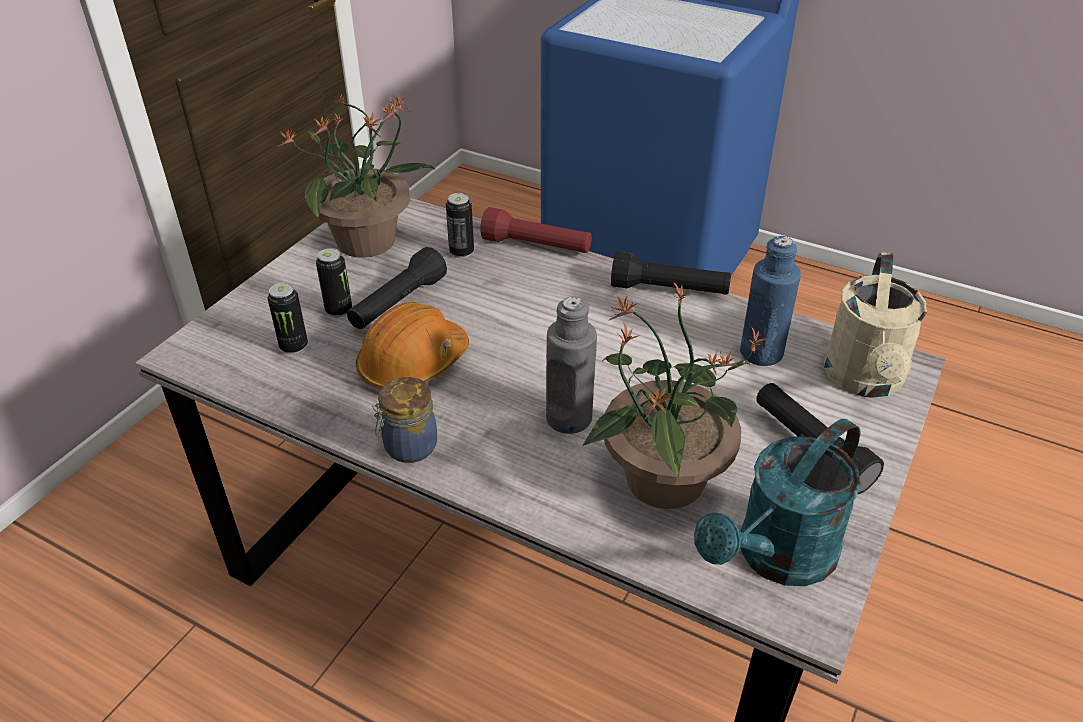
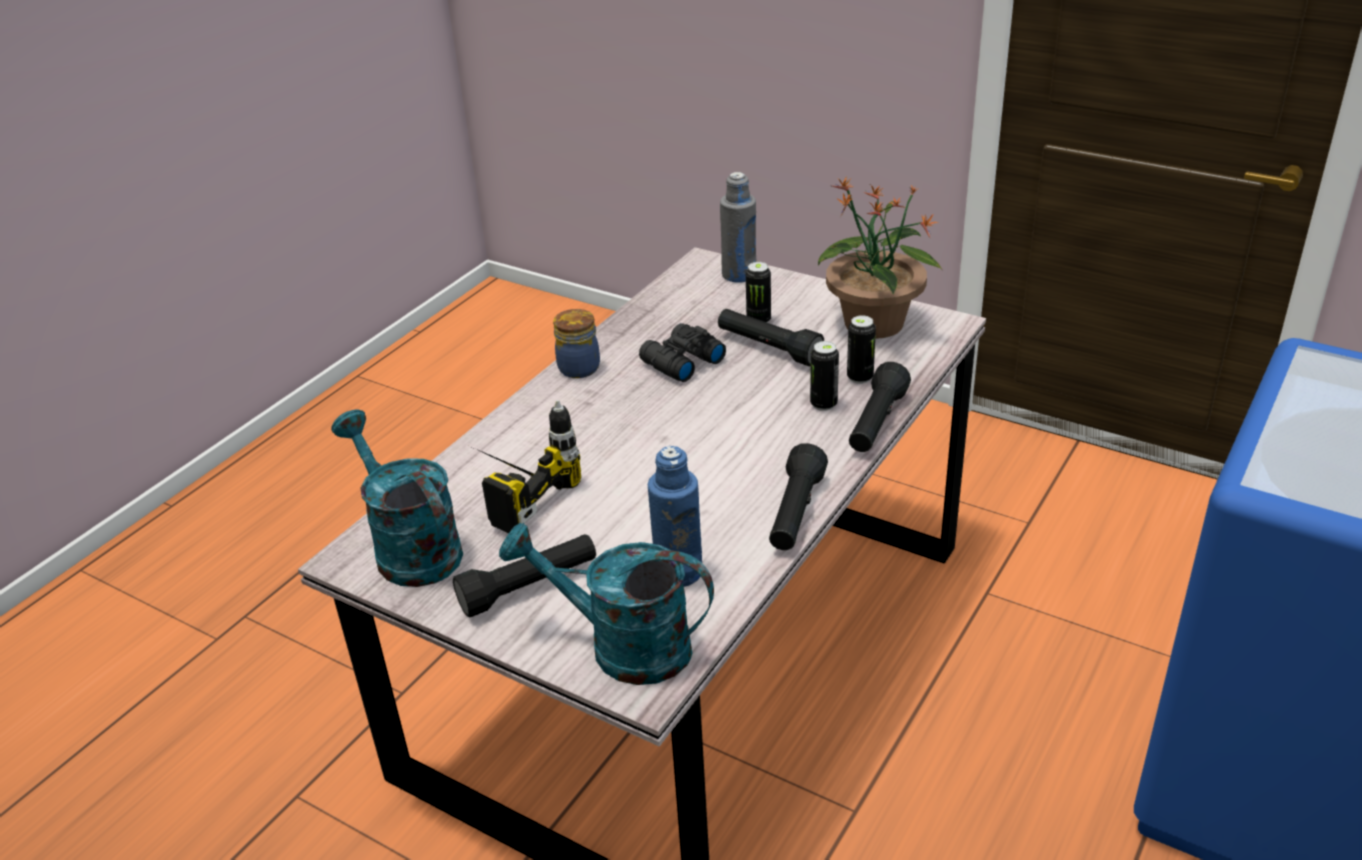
camera: 95 degrees right, 5 degrees down
can [268,283,308,354] -> can moved to [810,341,839,411]
orange hard hat [356,302,469,389] -> black binoculars [639,323,726,382]
red flashlight [480,207,592,253] -> black flashlight [849,362,911,452]
grey bottle [546,296,597,434] -> grey bottle moved to [720,172,757,283]
potted plant [583,281,769,509] -> power drill [474,400,581,533]
beige watering can [824,252,927,398] -> turquoise watering can [499,523,714,685]

